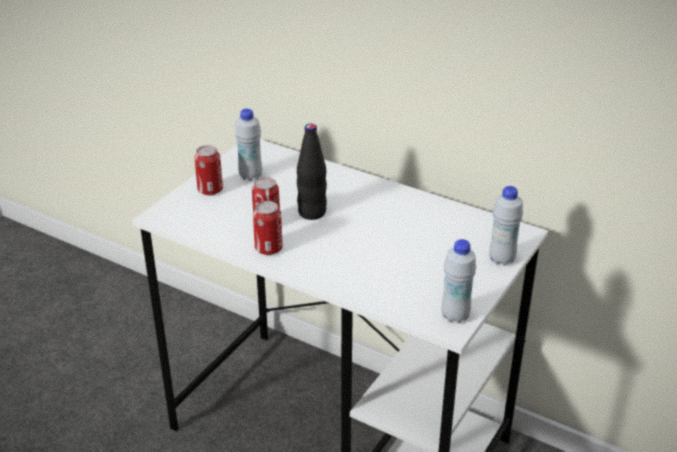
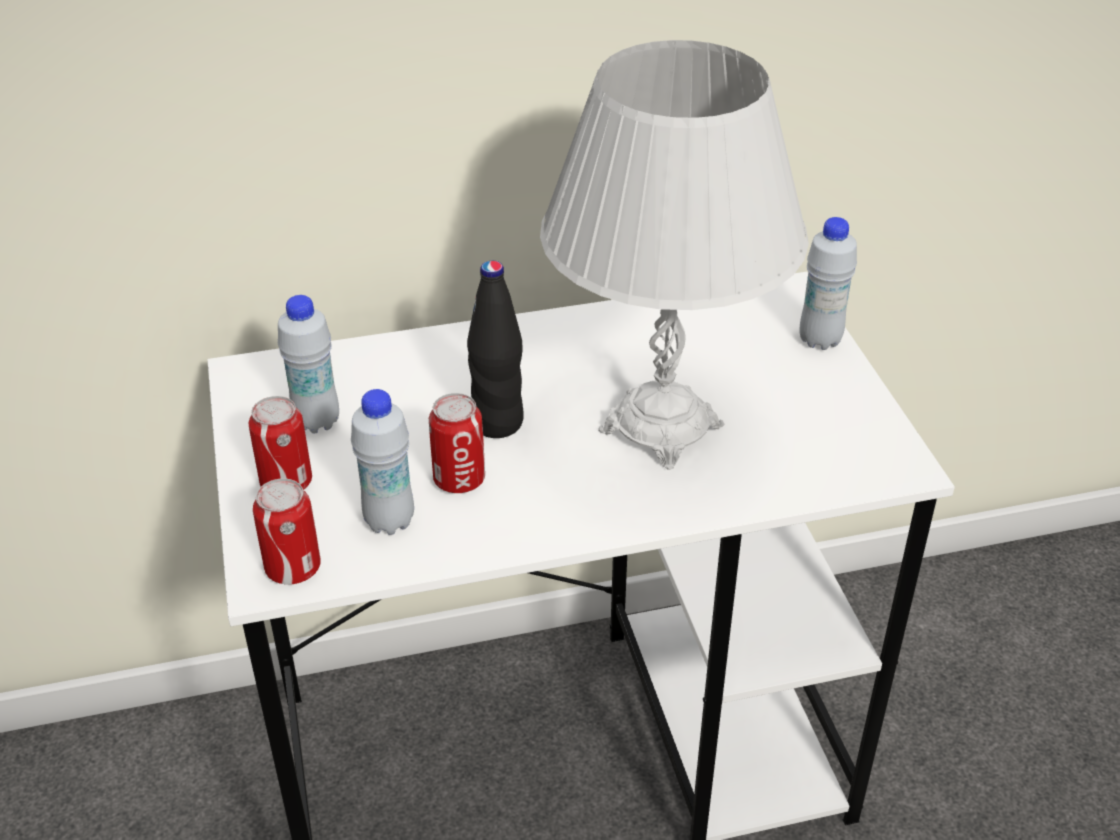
camera: 45 degrees left, 5 degrees up
can [253,201,283,255] -> can moved to [253,478,321,584]
white bottle [441,239,476,323] -> white bottle moved to [351,389,414,535]
none -> white table lamp [540,40,809,470]

